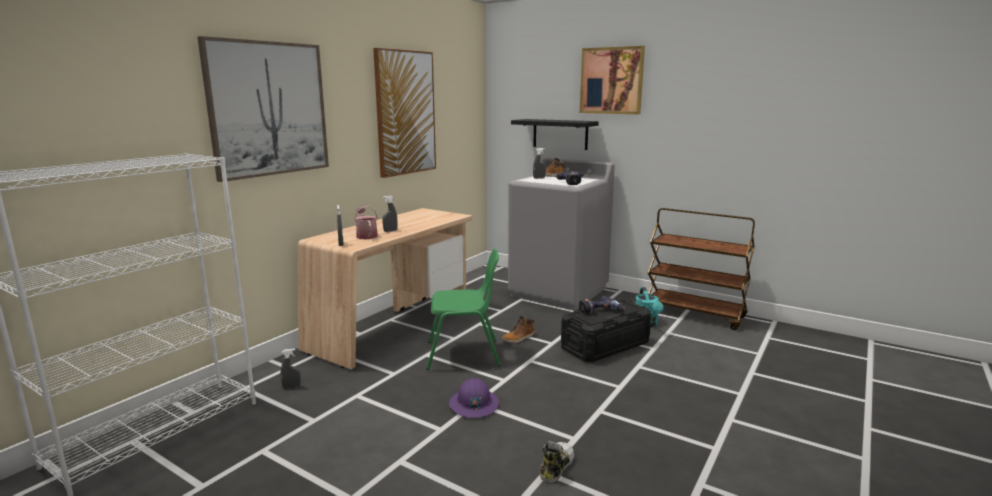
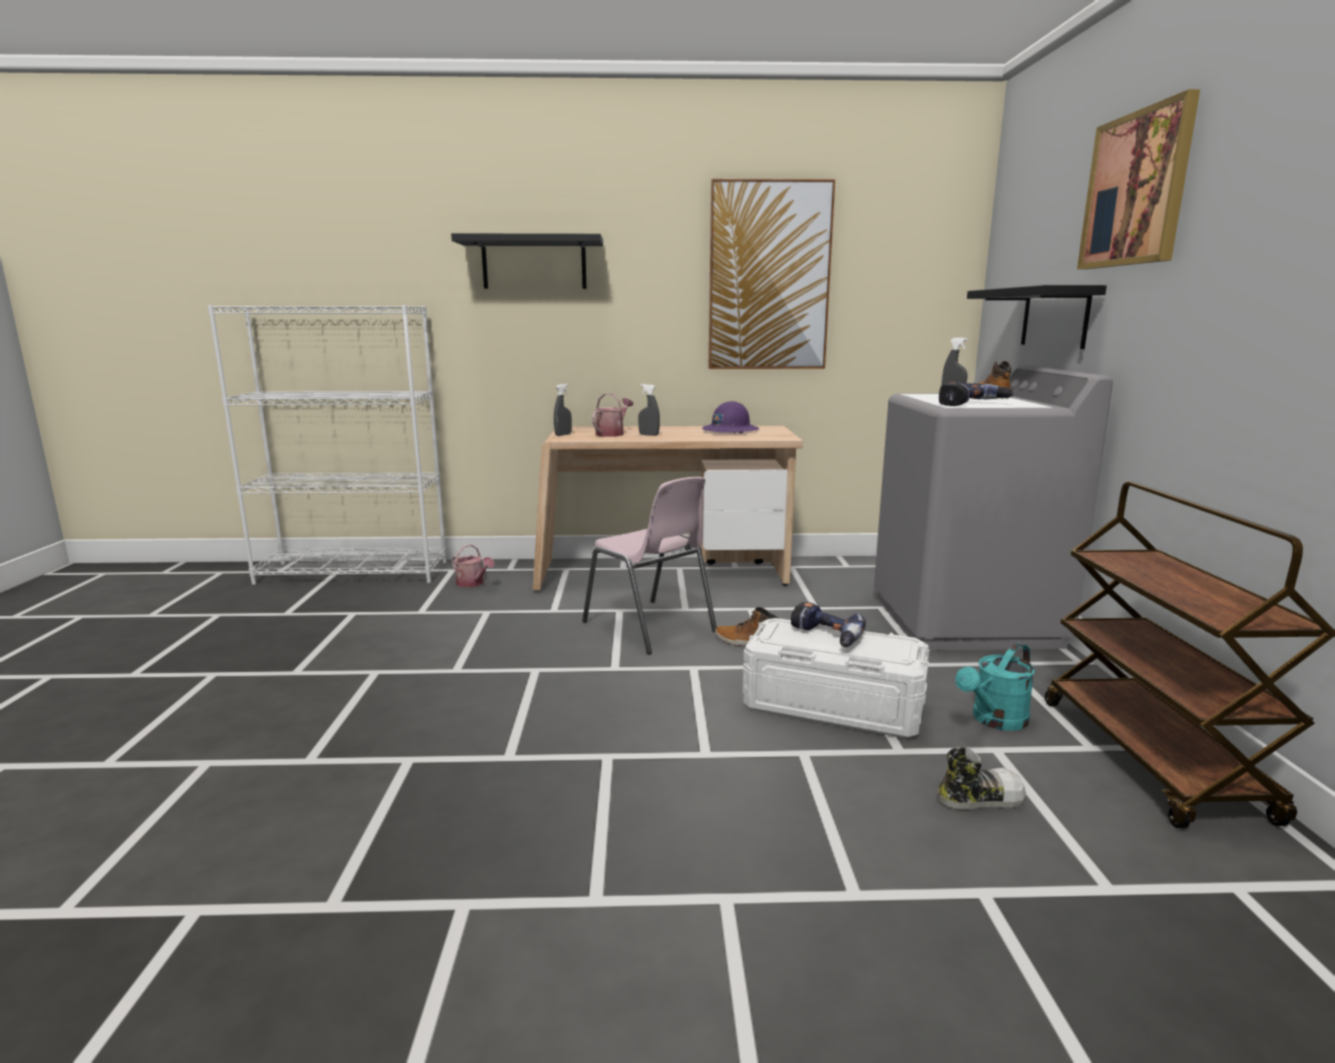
camera: 55 degrees right, 0 degrees up
picture [197,36,329,182] -> black shelf [451,233,603,289]
grey spray bottle [280,349,301,389] -> watering can [452,544,494,587]
green chair [426,249,501,370] -> pink chair [582,477,717,654]
purple hard hat [449,378,499,418] -> purple hard hat moved to [702,401,759,433]
shoe [539,441,574,483] -> shoe moved to [938,747,1026,810]
black storage box [561,299,651,362] -> white storage box [743,618,929,738]

